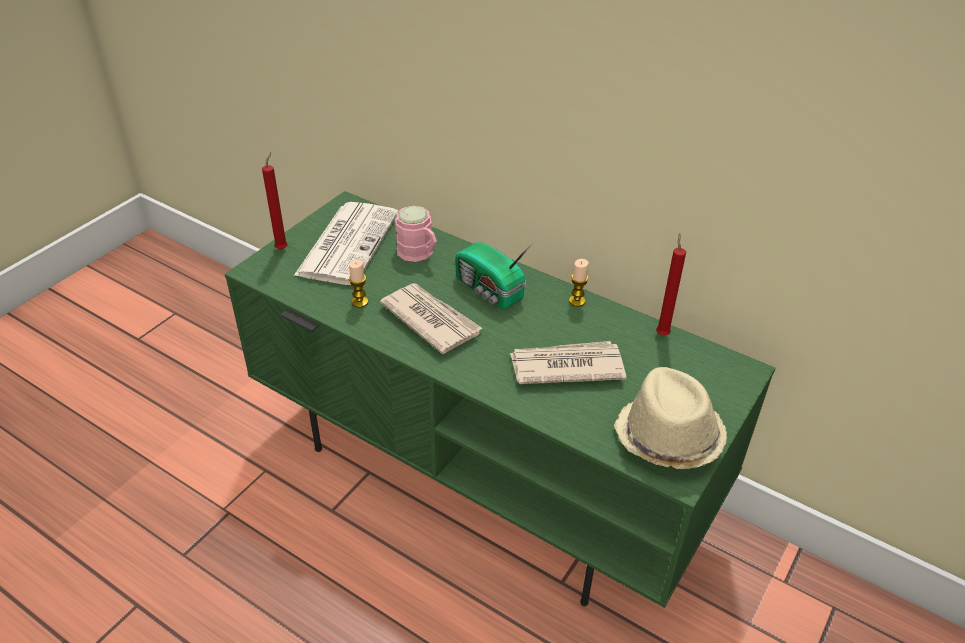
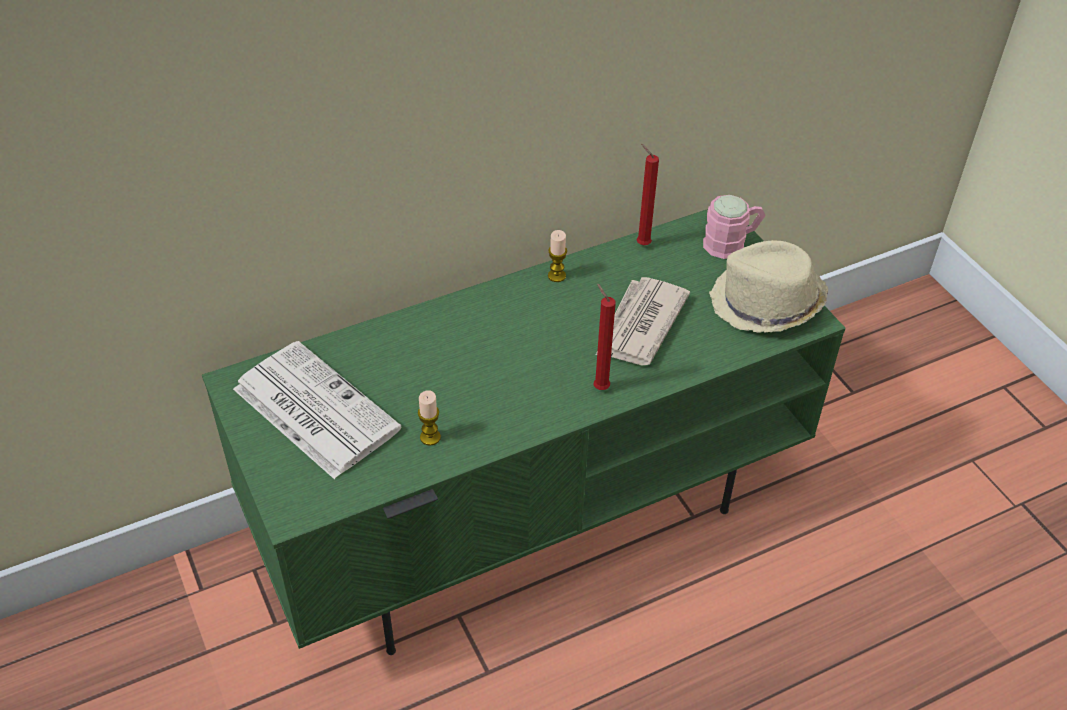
camera: 60 degrees left, 5 degrees up
red candle [262,152,288,250] -> red candle moved to [594,284,616,390]
newspaper [380,283,483,354] -> none
pink mug [395,206,437,262] -> pink mug moved to [703,195,766,259]
radio [455,242,533,309] -> none

